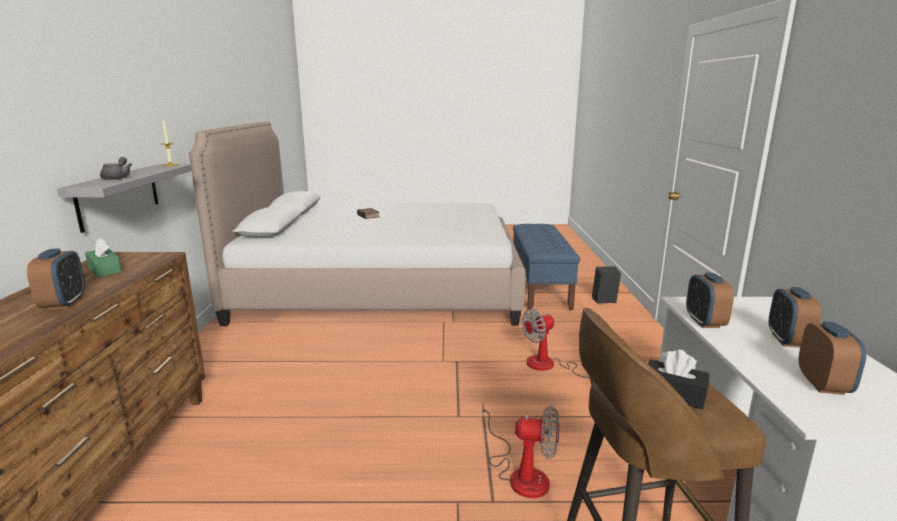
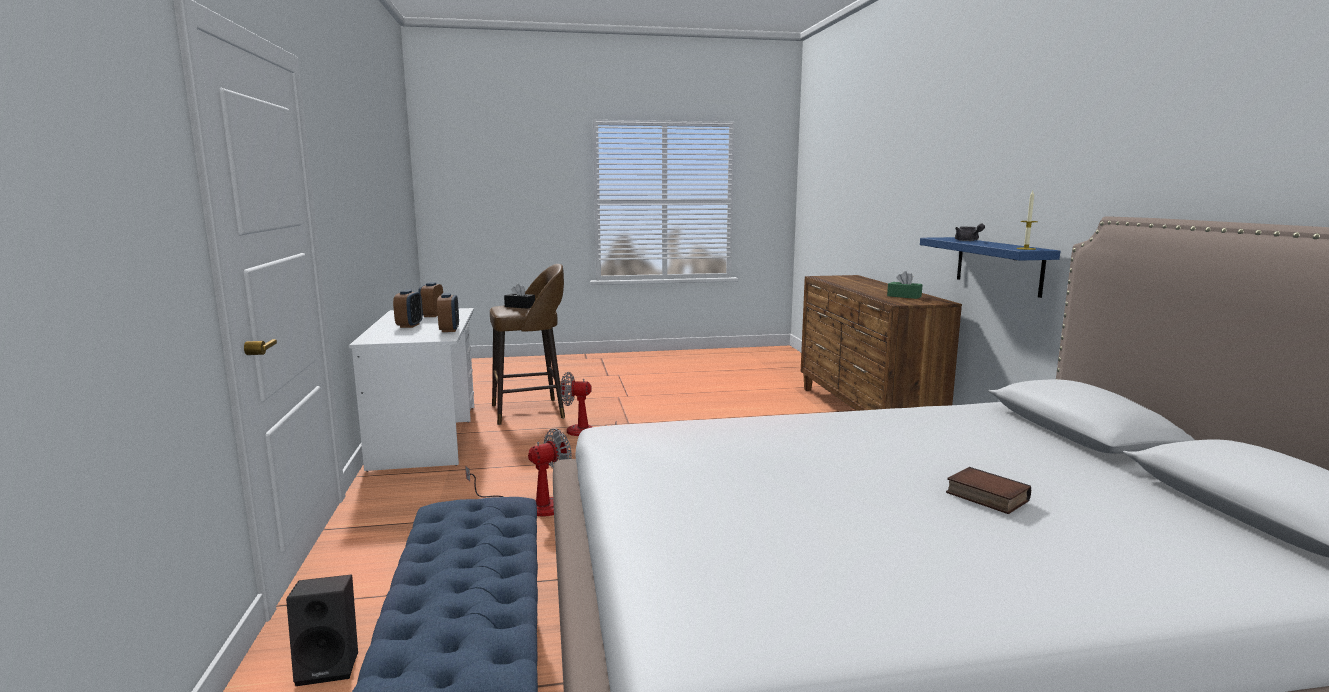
camera: 170 degrees right, 5 degrees down
alarm clock [27,248,85,310] -> none
grey shelf [57,164,193,233] -> blue shelf [920,237,1060,298]

